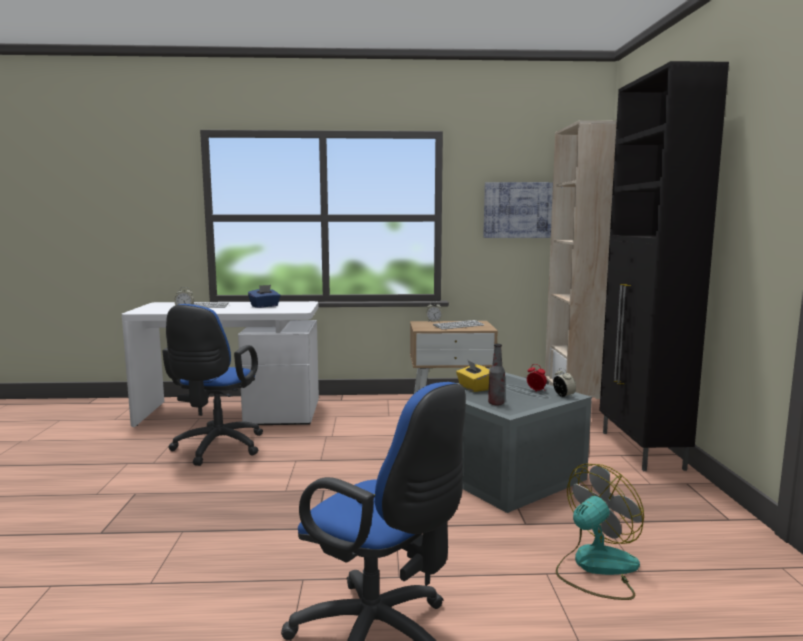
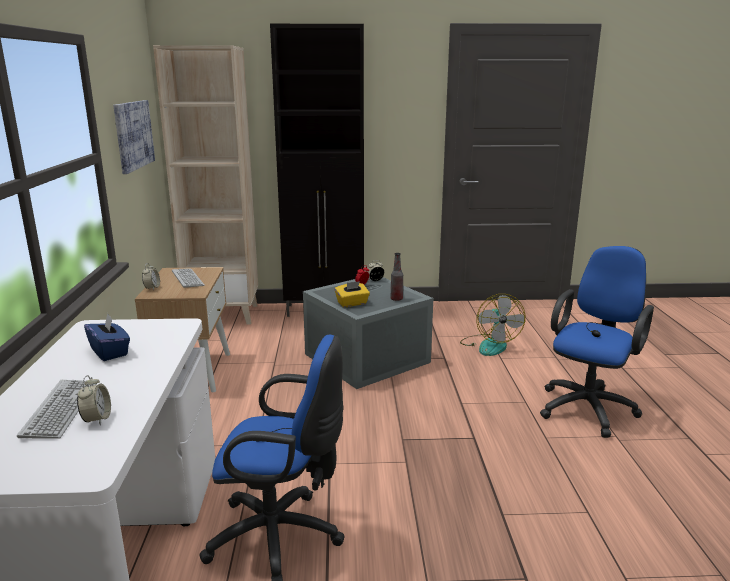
camera: 90 degrees left, 10 degrees up
fan [556,463,644,600] -> fan turned 150 degrees counterclockwise [460,294,525,356]

